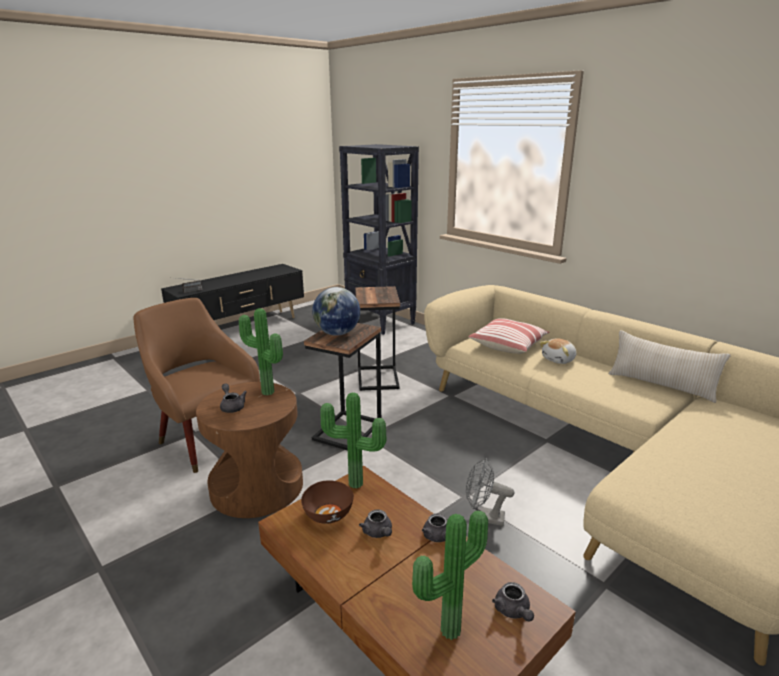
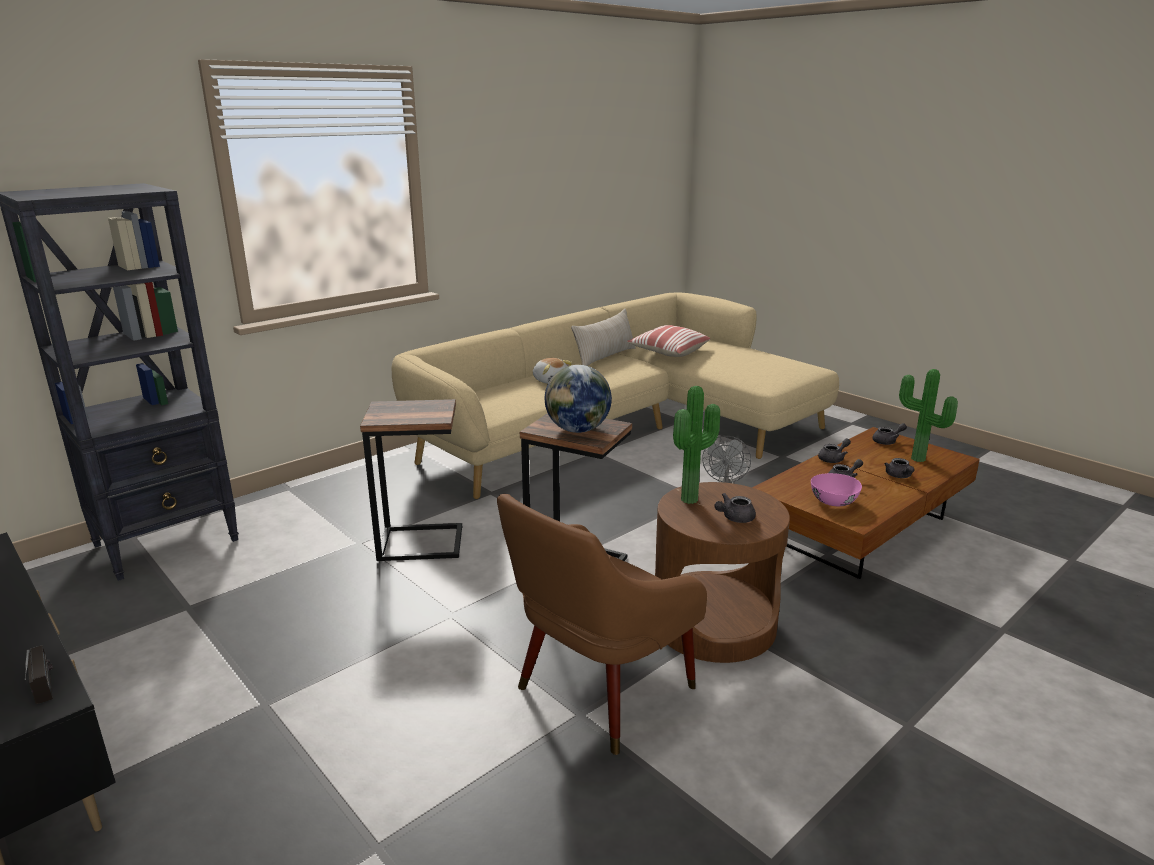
camera: 90 degrees left, 0 degrees up
brown bowl [301,480,354,524] -> pink bowl [811,473,862,506]
potted plant [320,393,386,489] -> none
pillow [468,318,549,354] -> pillow moved to [627,325,710,357]
none -> grey teapot [884,458,915,478]

